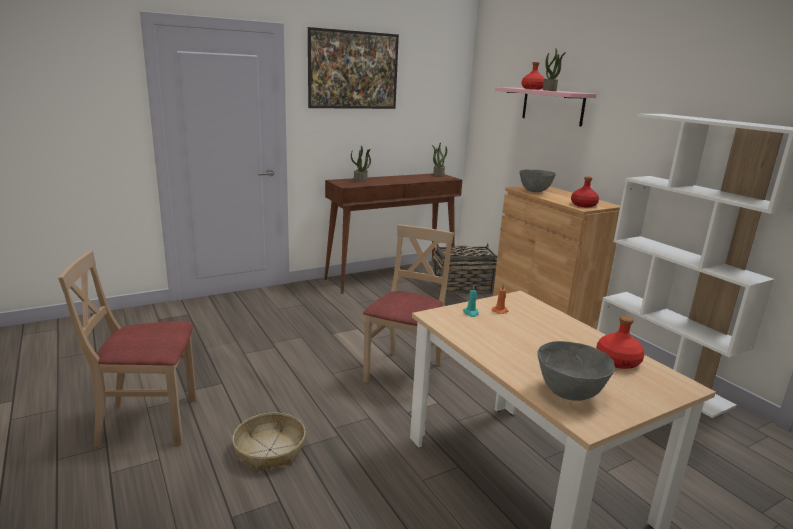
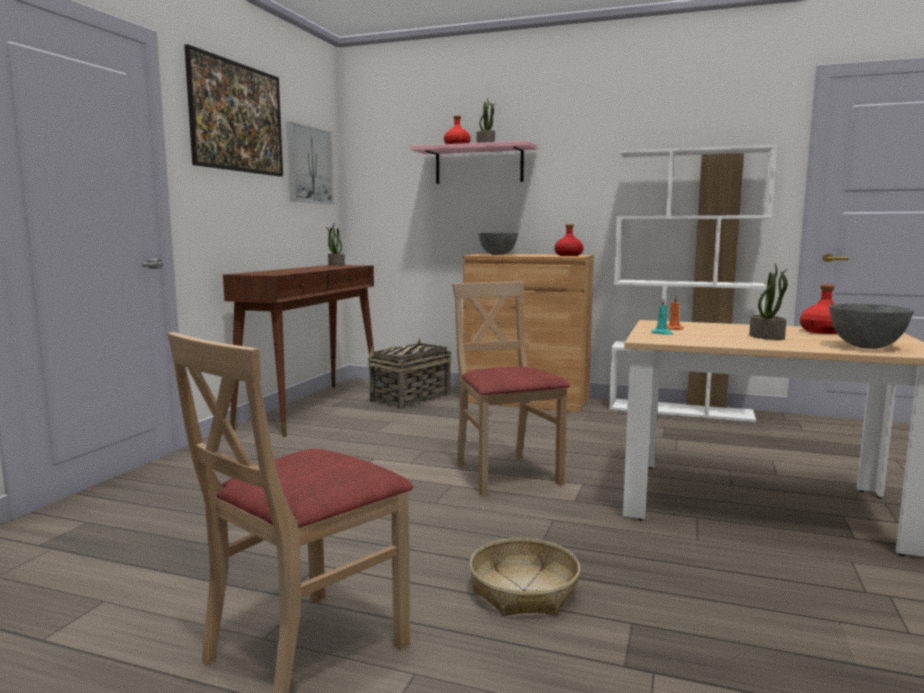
camera: 40 degrees left, 10 degrees down
potted plant [351,145,371,182] -> potted plant moved to [749,263,788,340]
none -> picture [287,121,334,204]

